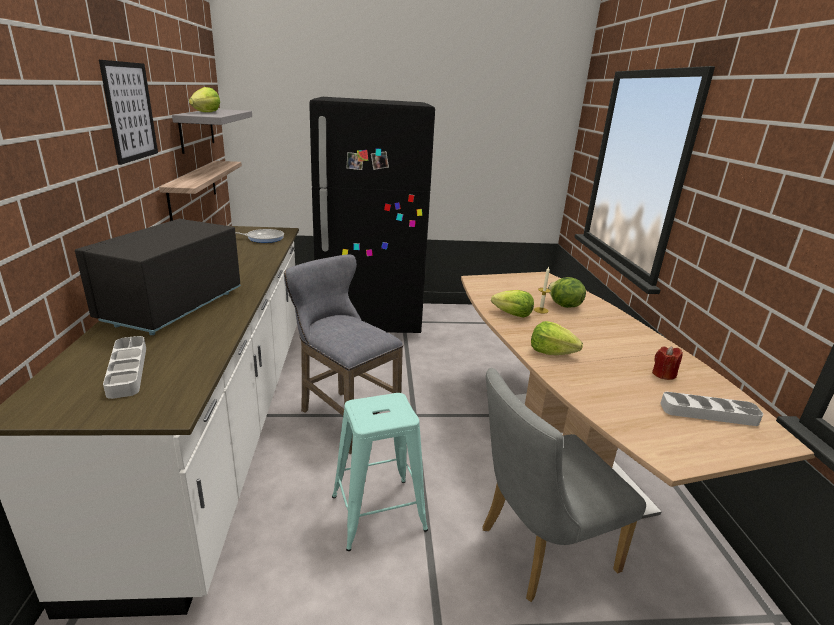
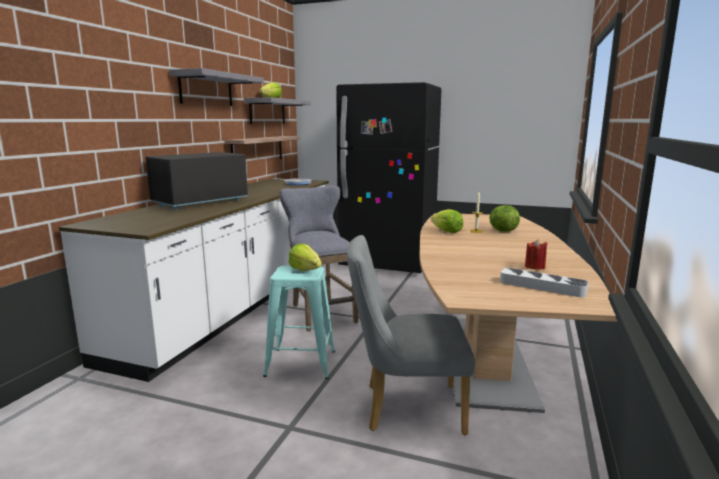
camera: 25 degrees right, 10 degrees down
picture [99,60,158,165] -> grey shelf [169,68,264,106]
grey tray [103,336,146,399] -> none
lettuce [531,321,583,355] -> lettuce moved to [288,244,322,271]

